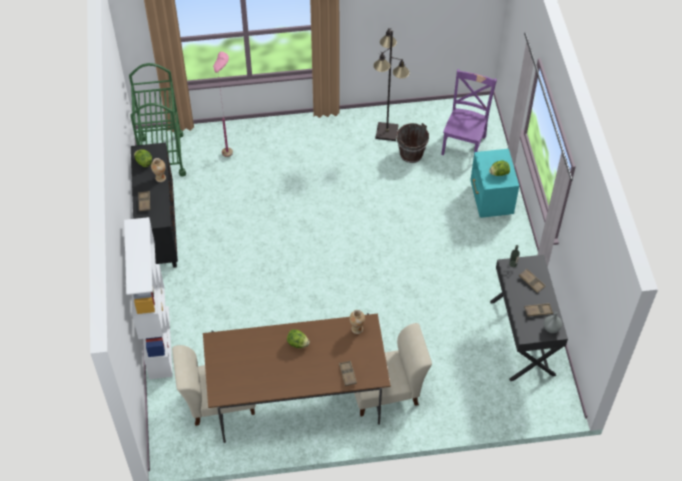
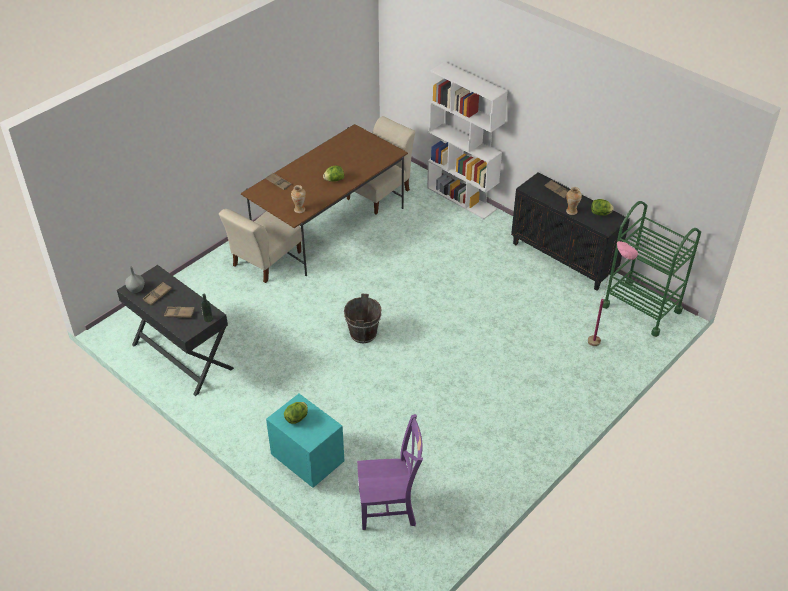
camera: 140 degrees right, 10 degrees down
black floor lamp [373,28,410,141] -> none
brown bucket [397,123,429,163] -> brown bucket moved to [344,293,382,343]
purple chair [441,69,497,155] -> purple chair turned 75 degrees counterclockwise [357,414,423,530]

